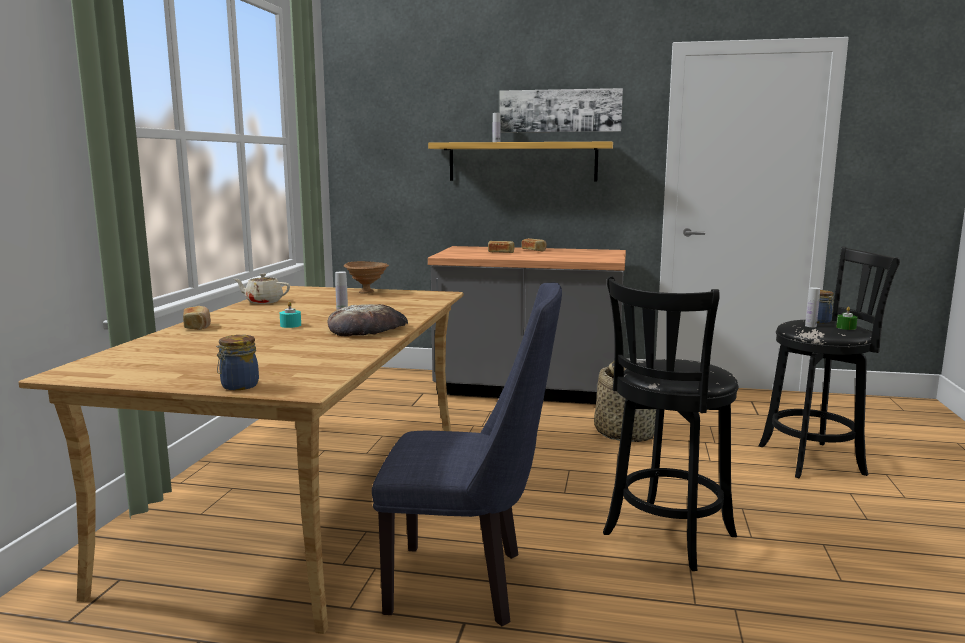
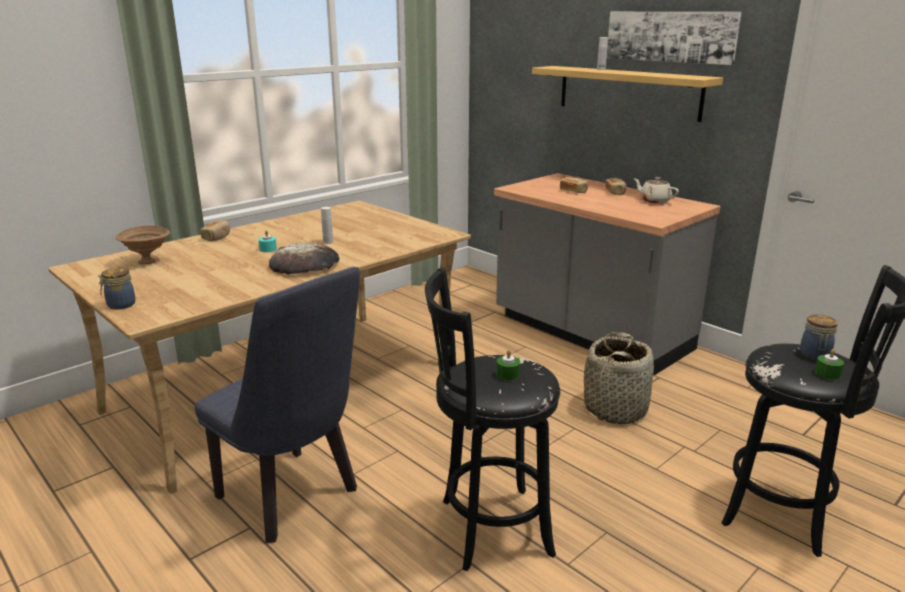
camera: 35 degrees right, 10 degrees up
beige teapot [234,273,290,304] -> beige teapot moved to [633,177,679,204]
brown bowl [344,261,389,294] -> brown bowl moved to [116,226,170,264]
white bottle [805,287,820,327] -> none
none -> green candle [496,350,520,381]

